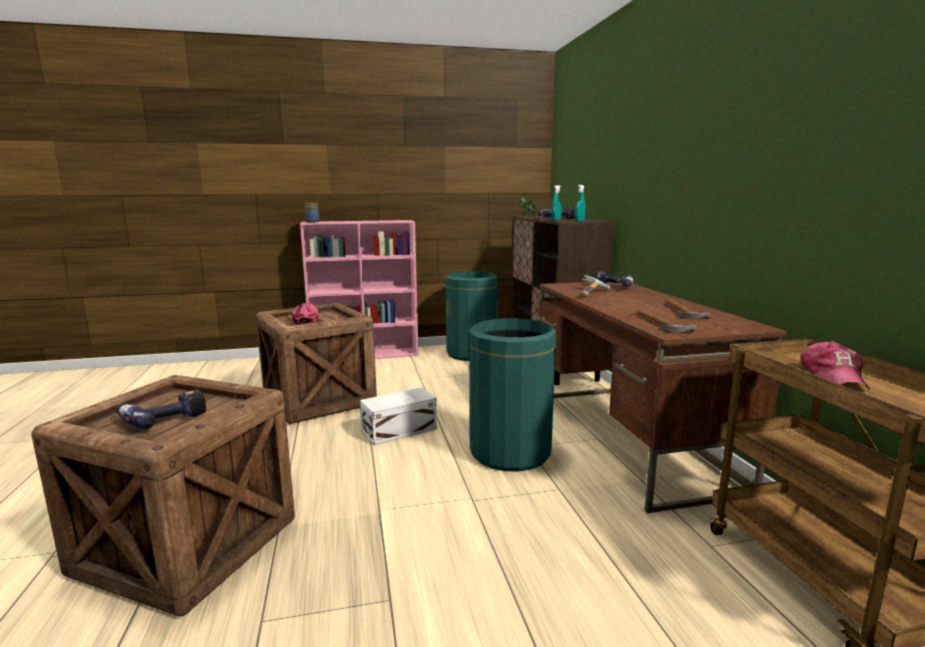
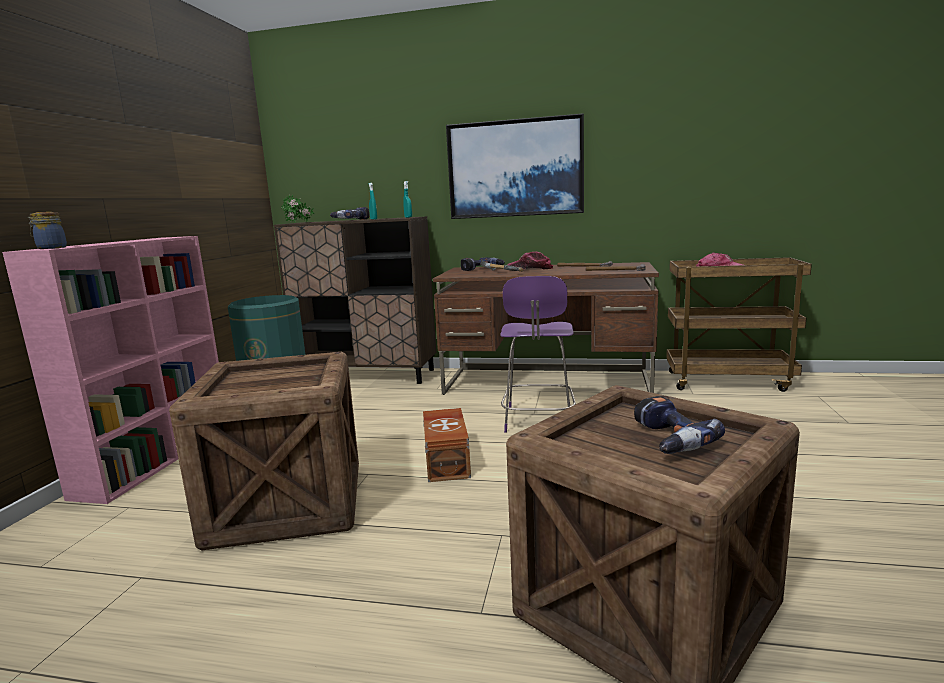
camera: 65 degrees left, 0 degrees up
cap [292,303,319,325] -> cap moved to [508,251,553,270]
white storage box [360,387,437,445] -> brown storage box [423,408,471,482]
green trash can [469,318,556,472] -> purple chair [500,276,576,433]
none -> picture [446,113,584,219]

